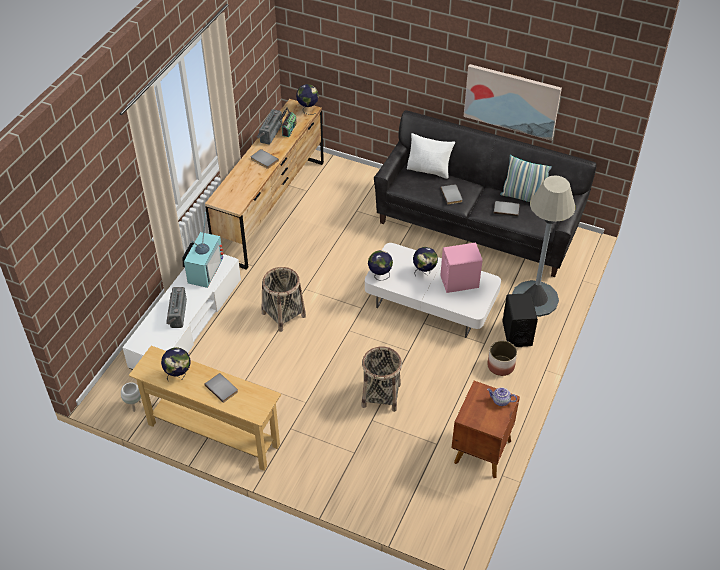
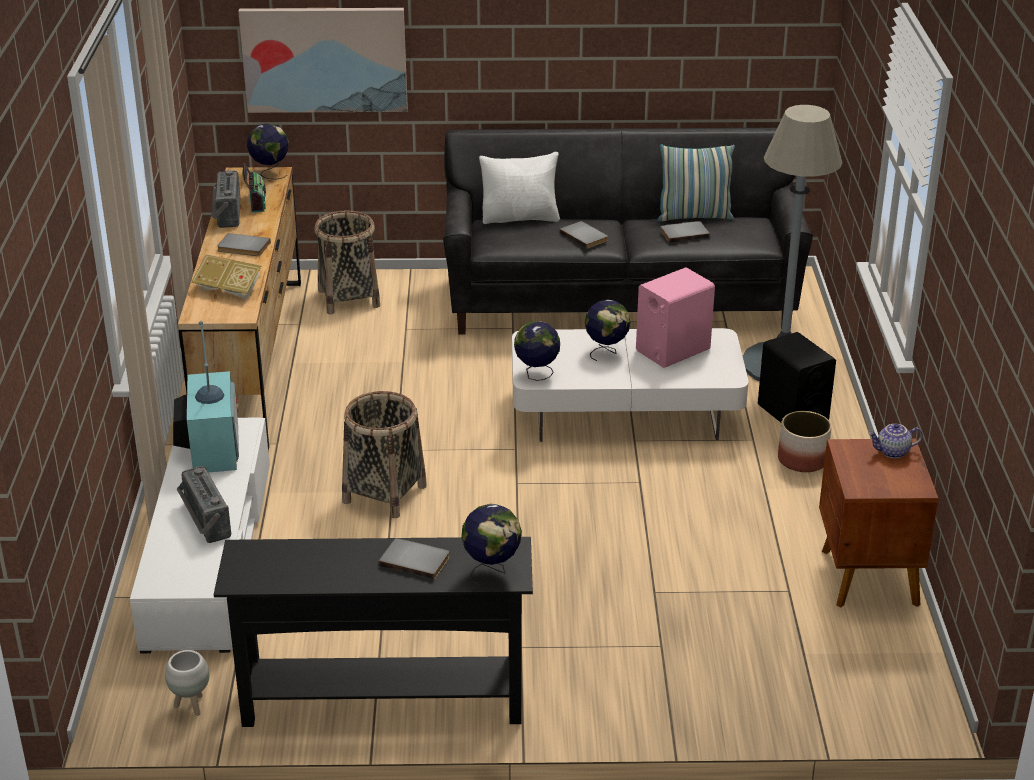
camera: 25 degrees left, 15 degrees down
beige console table [129,346,281,471] -> black console table [214,537,533,727]
globe [161,347,191,382] -> globe moved to [461,504,522,585]
basket [361,347,402,412] -> basket moved to [314,211,380,314]
picture [463,64,562,141] -> picture moved to [238,8,408,113]
none -> book [191,254,261,300]

